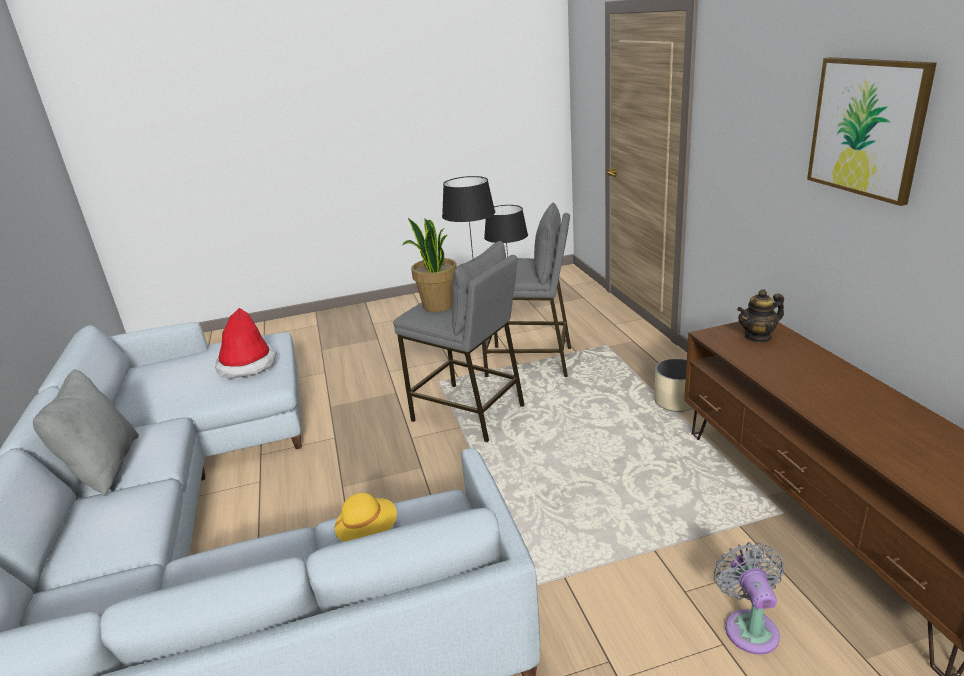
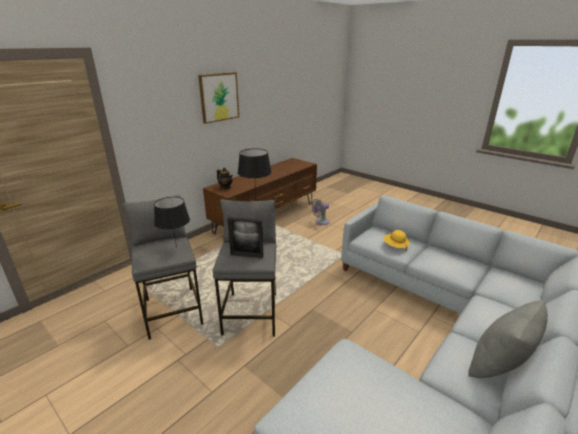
camera: 125 degrees left, 0 degrees up
hat [215,308,277,379] -> none
potted plant [403,218,457,312] -> picture frame [227,217,264,258]
beige planter [654,359,693,412] -> none

